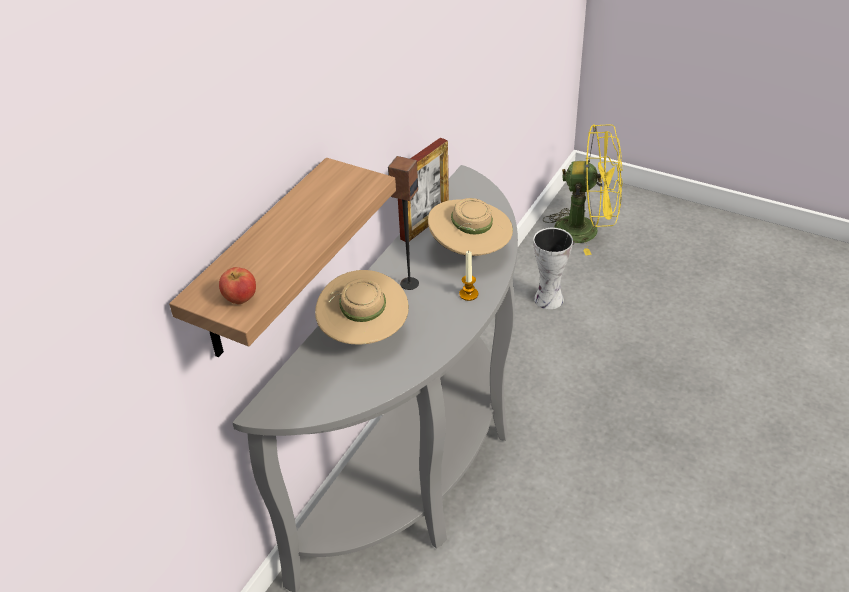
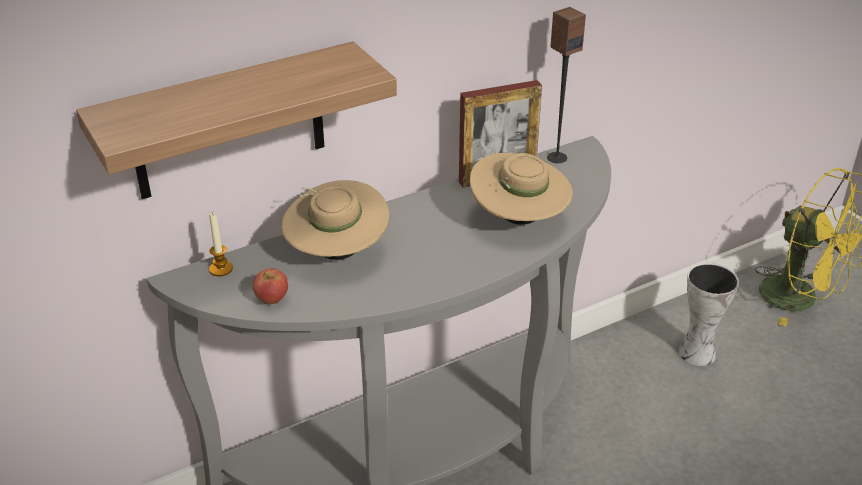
camera: 30 degrees right, 5 degrees down
apple [219,267,256,304] -> apple moved to [252,268,288,305]
speaker [388,156,419,290] -> speaker moved to [547,7,586,163]
candle [459,251,478,301] -> candle moved to [209,212,233,276]

